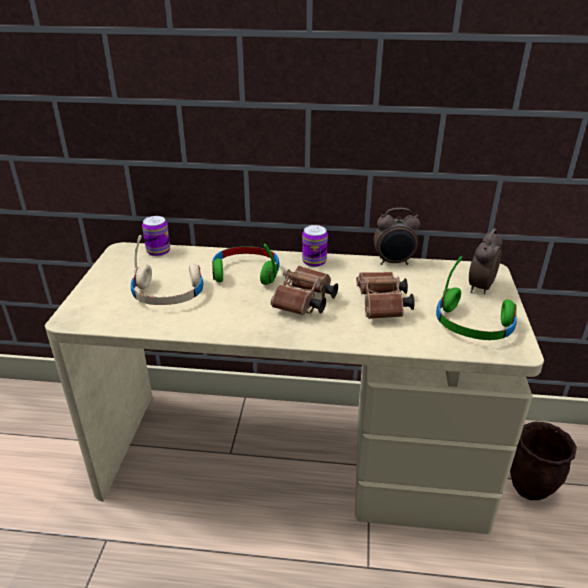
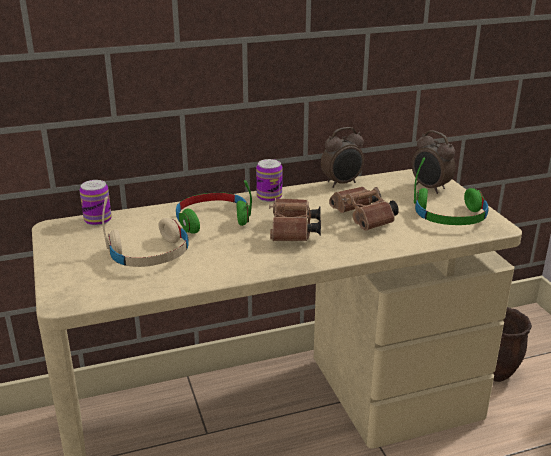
camera: 25 degrees left, 5 degrees down
alarm clock [469,229,503,294] -> alarm clock turned 45 degrees counterclockwise [412,131,455,194]

